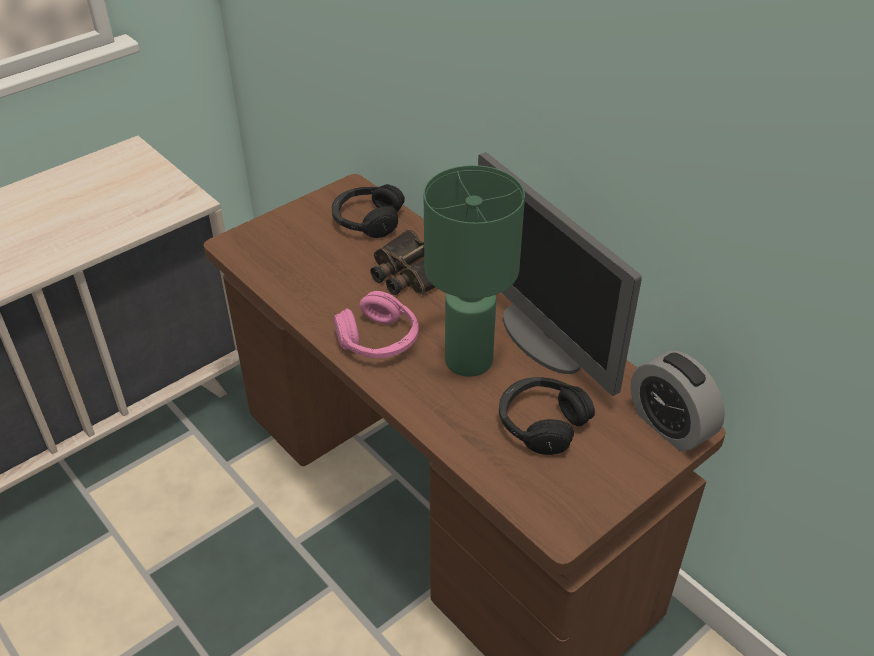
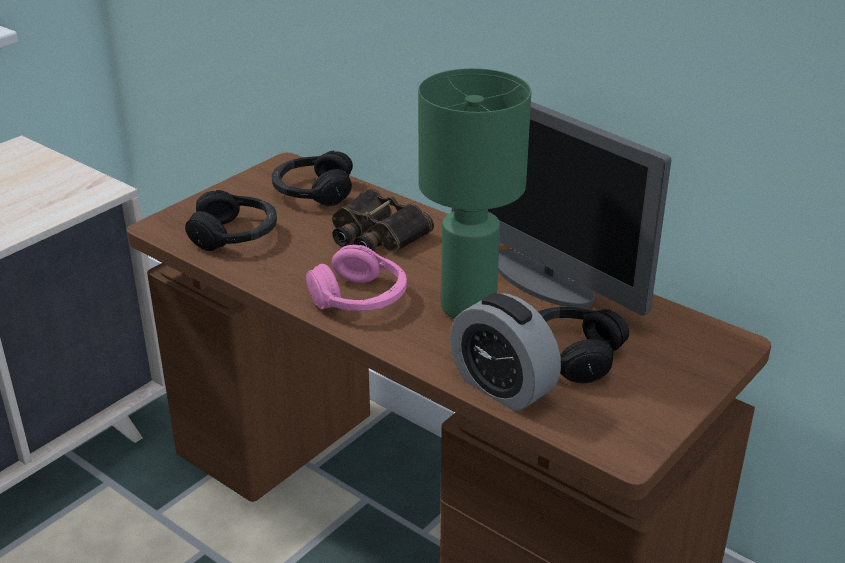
camera: 10 degrees left, 10 degrees down
alarm clock [631,351,725,451] -> alarm clock moved to [450,293,561,412]
none -> black headphones [185,190,277,251]

